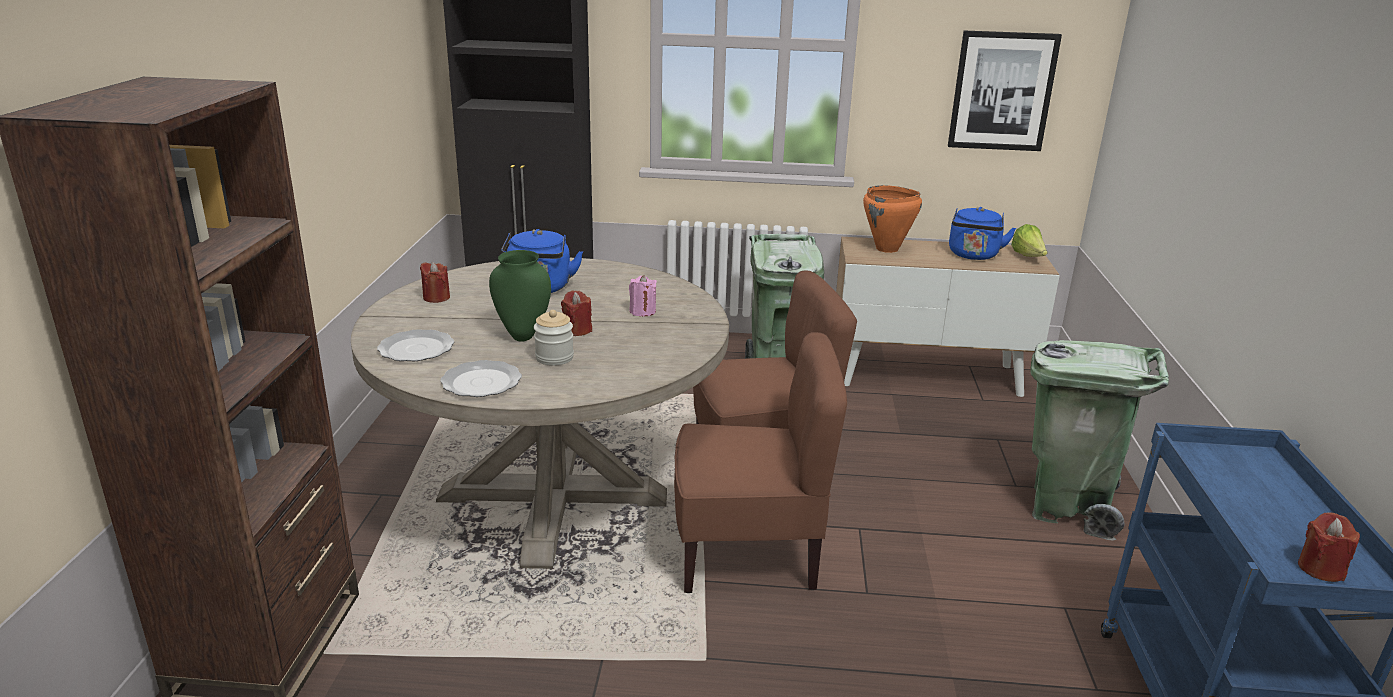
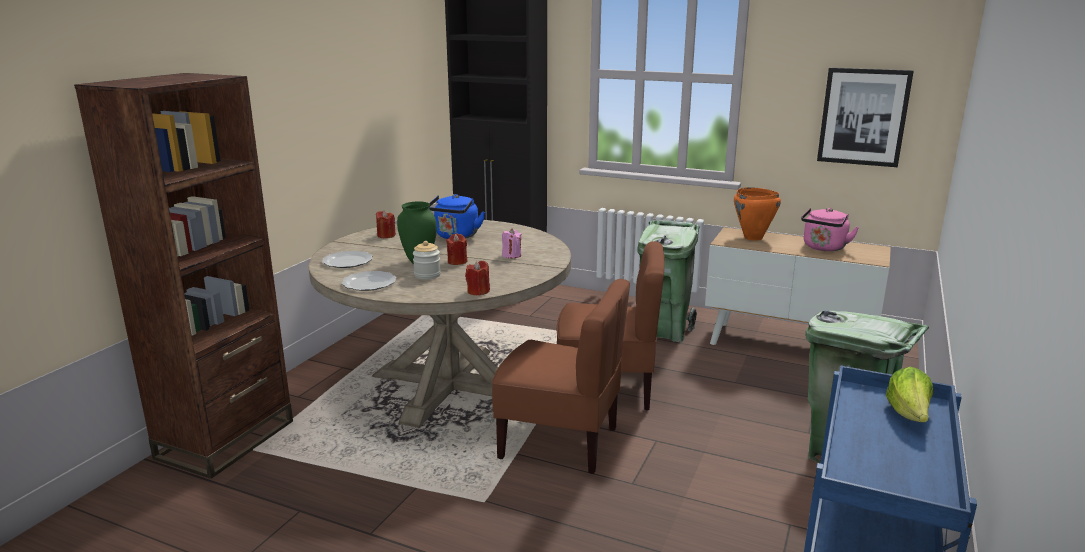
camera: 20 degrees right, 5 degrees down
blue kettle [949,207,1016,260] -> pink kettle [801,208,859,251]
lettuce [1011,224,1048,257] -> lettuce moved to [886,367,933,422]
red candle [1298,513,1360,582] -> red candle moved to [465,261,490,296]

